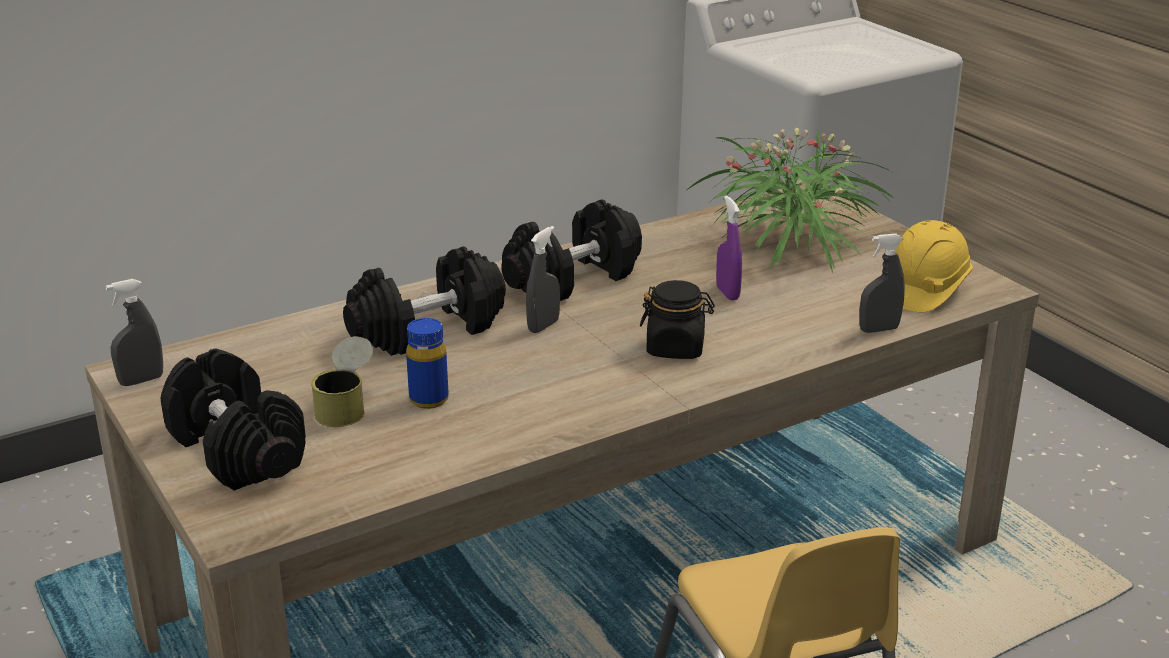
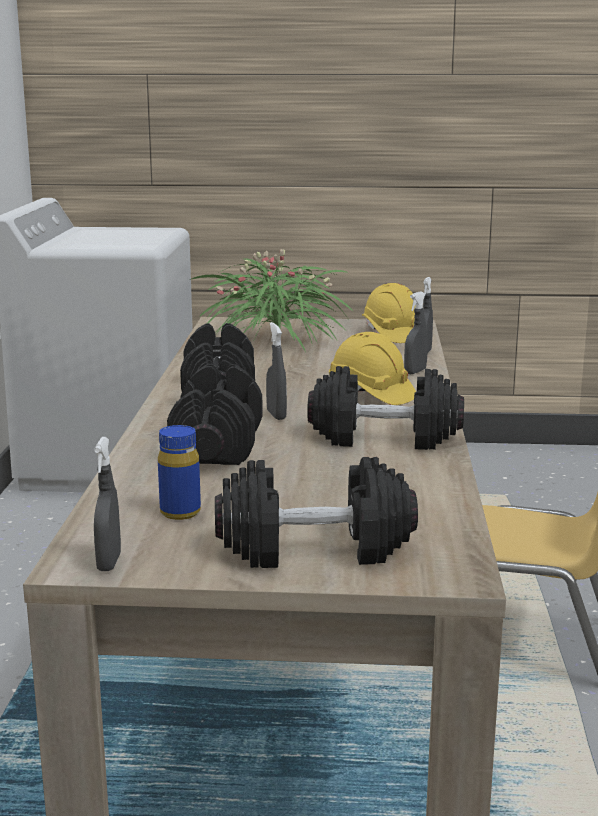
camera: 55 degrees left, 10 degrees down
can [311,336,373,427] -> none
blue bottle [406,318,449,409] -> blue bottle moved to [158,425,201,520]
black jar [640,280,715,359] -> yellow hard hat [329,332,416,405]
purple spray bottle [716,196,742,300] -> none
none -> black dumbbell [307,366,464,450]
none -> grey spray bottle [404,291,428,374]

